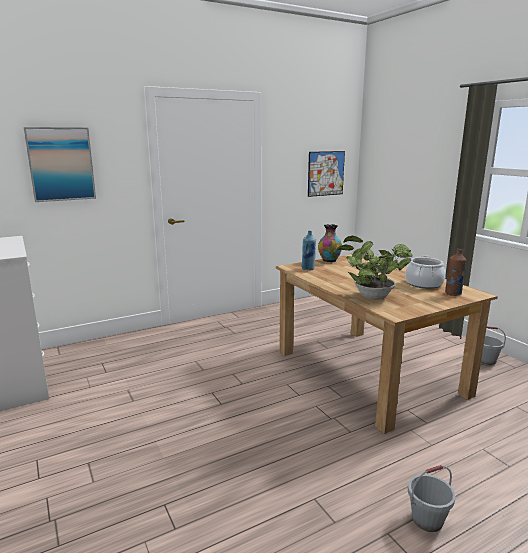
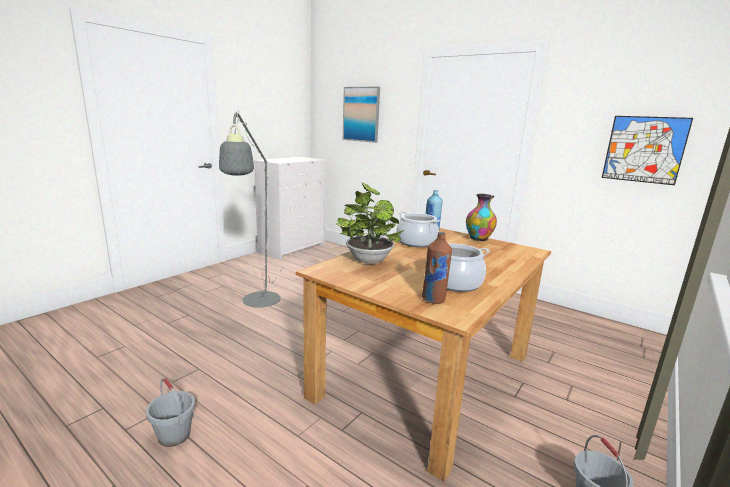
camera: 65 degrees right, 0 degrees up
none -> grey floor lamp [219,111,284,308]
none -> cooking pot [396,212,440,247]

